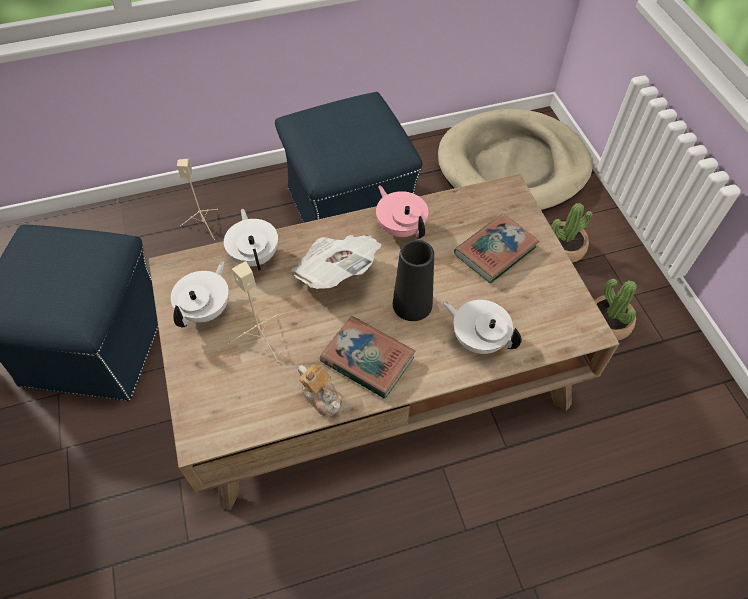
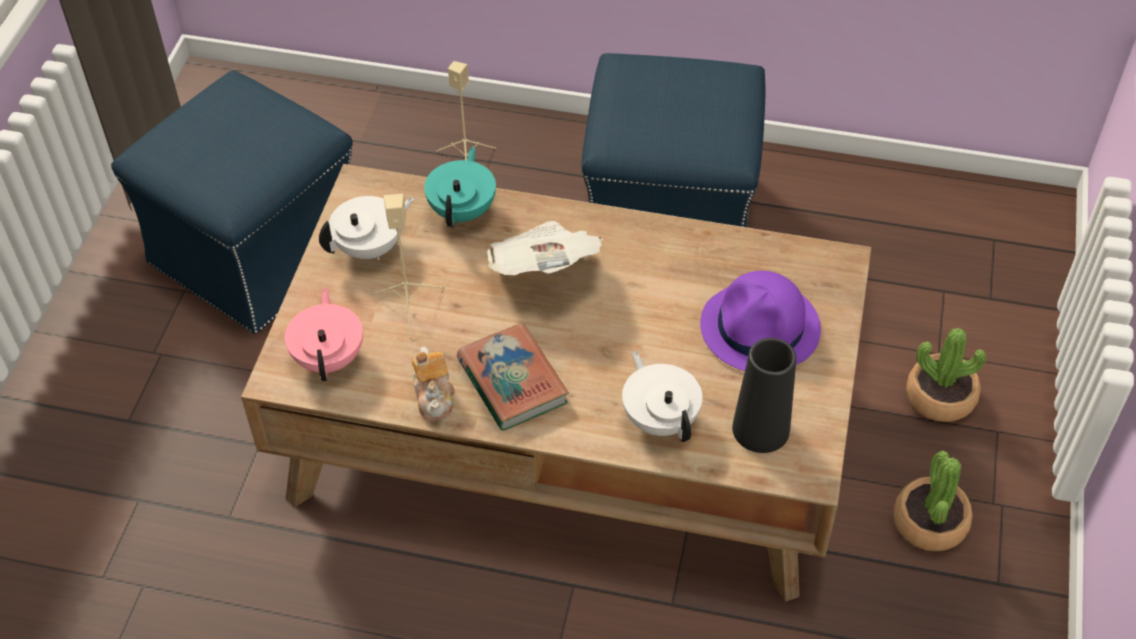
camera: 30 degrees right, 5 degrees down
white teapot [224,209,278,271] -> turquoise teapot [424,147,496,227]
pink teapot [376,186,428,239] -> pink teapot moved to [285,288,363,381]
black vase [393,240,434,321] -> black vase moved to [732,338,796,453]
beige dog bed [438,109,592,211] -> none
book [454,214,539,284] -> purple hat [700,271,821,371]

